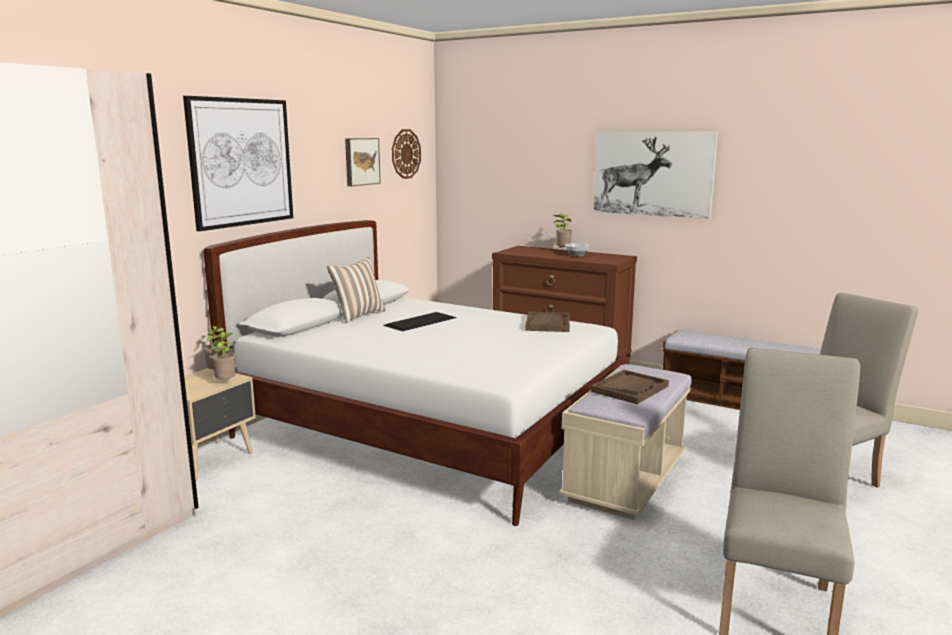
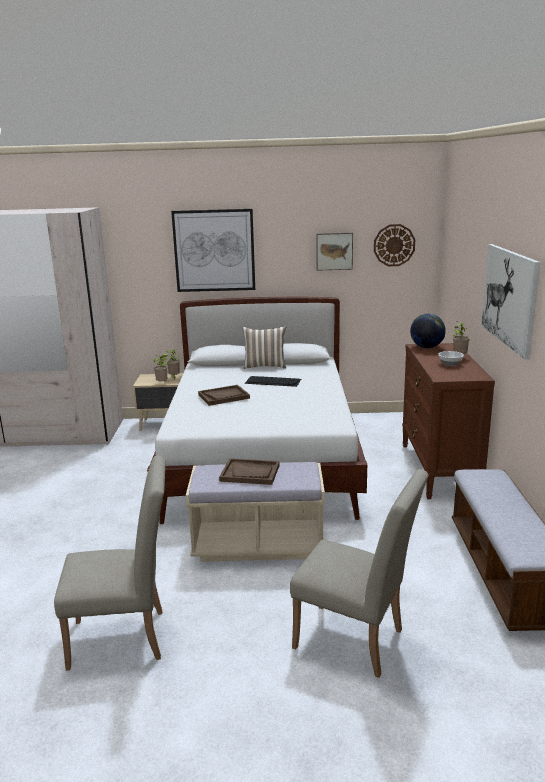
camera: 60 degrees right, 5 degrees up
brown tray [525,312,570,332] -> brown tray moved to [198,385,250,406]
none -> globe [410,314,446,348]

